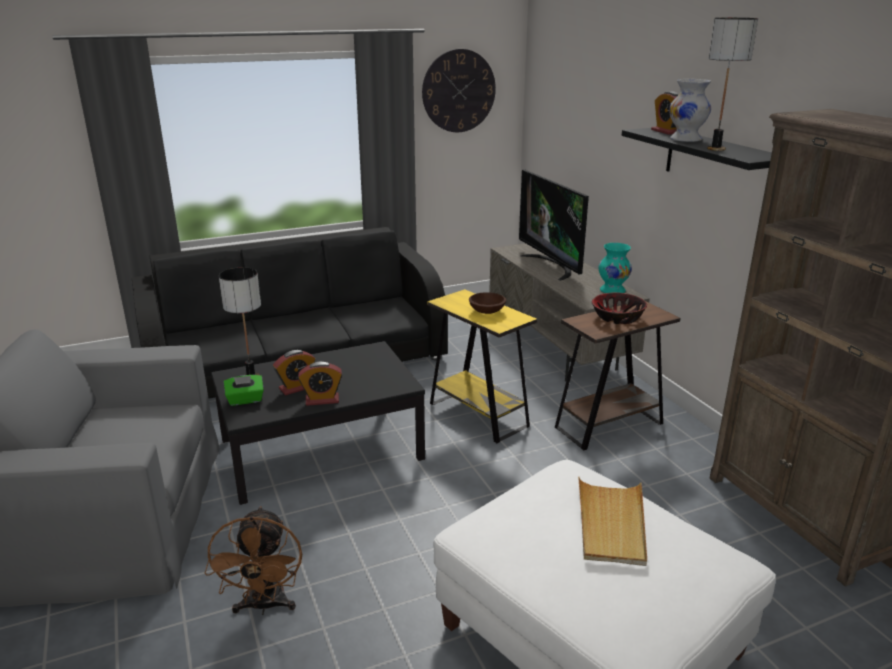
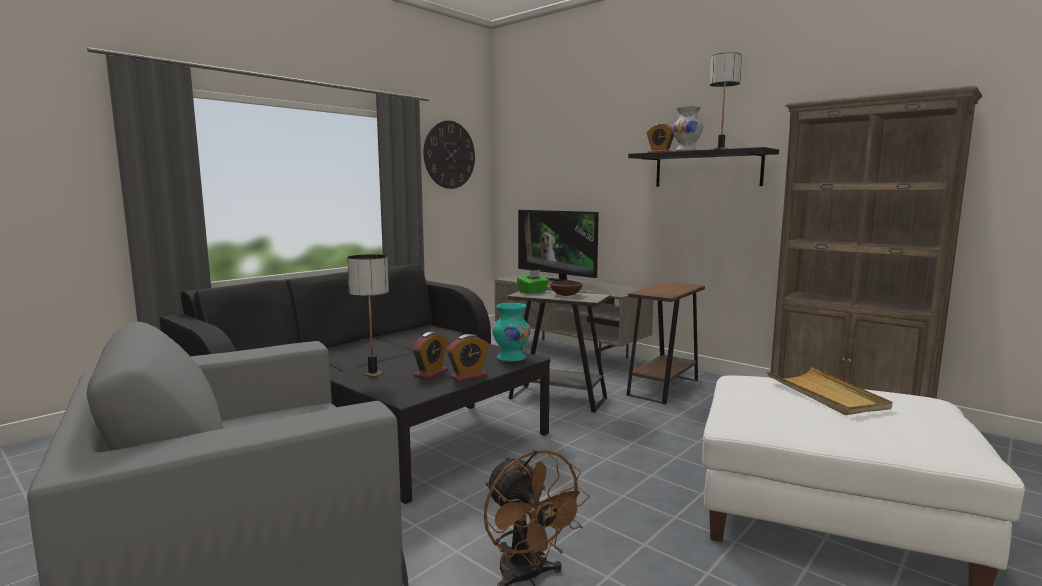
camera: 25 degrees left, 15 degrees down
green tissue box [224,375,264,406] -> green tissue box moved to [517,270,549,294]
yellow side table [427,289,537,443] -> grey side table [507,290,611,413]
bowl [592,292,647,324] -> none
turquoise vase [598,243,632,293] -> turquoise vase moved to [492,303,530,362]

